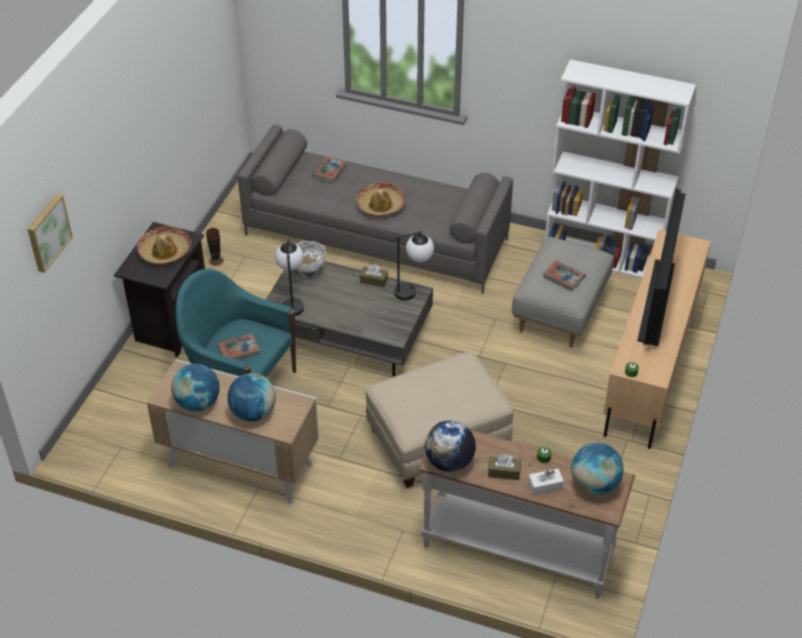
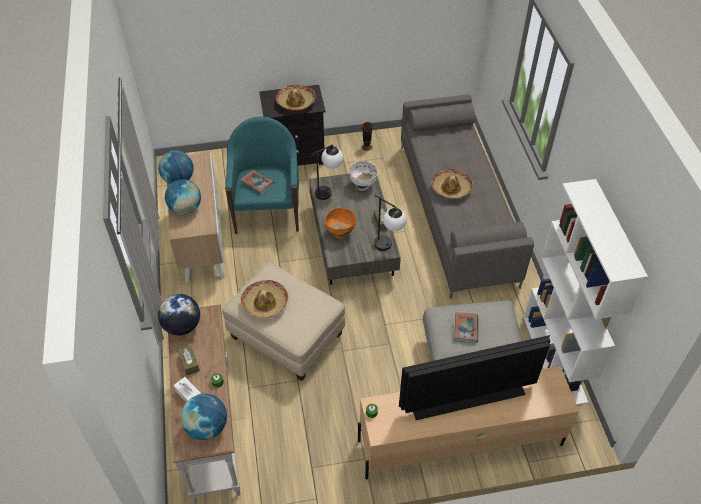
camera: 60 degrees right, 5 degrees up
picture [28,194,73,273] -> none
book [313,156,347,183] -> none
none -> hat [241,280,288,318]
none -> orange bowl [325,208,356,238]

